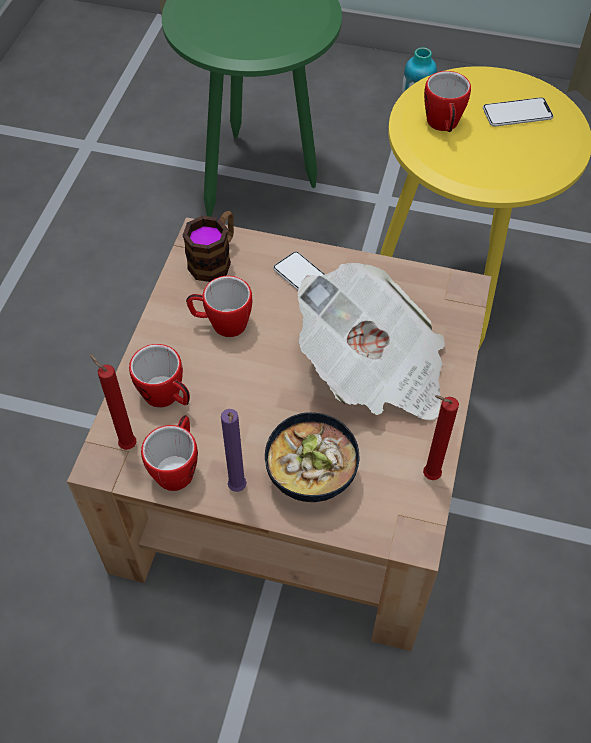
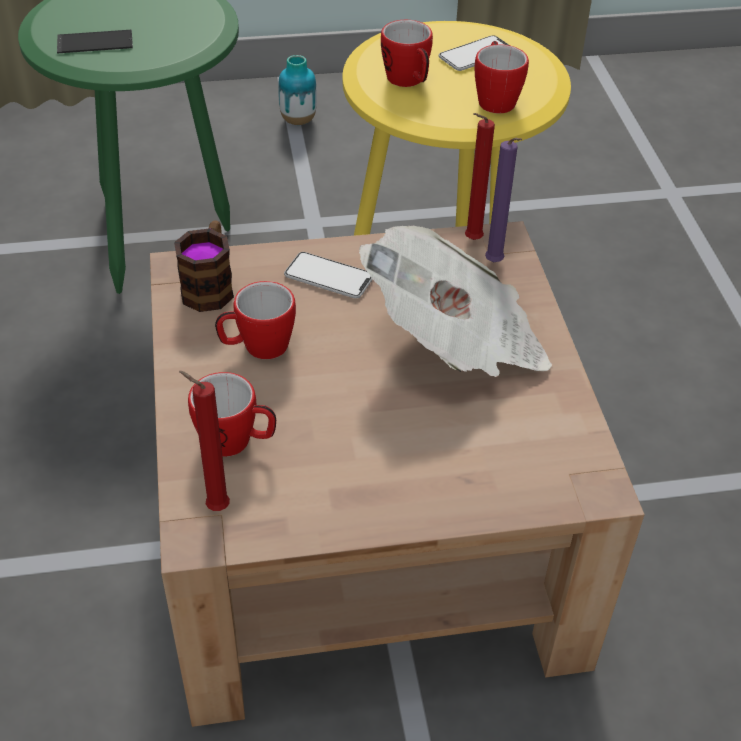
camera: 25 degrees left, 10 degrees down
mug [141,415,198,491] -> mug moved to [474,41,529,113]
purple candle [221,409,247,492] -> purple candle moved to [485,138,522,262]
bowl [265,412,359,502] -> none
red candle [423,395,459,480] -> red candle moved to [465,113,495,240]
none -> phone [57,29,133,54]

